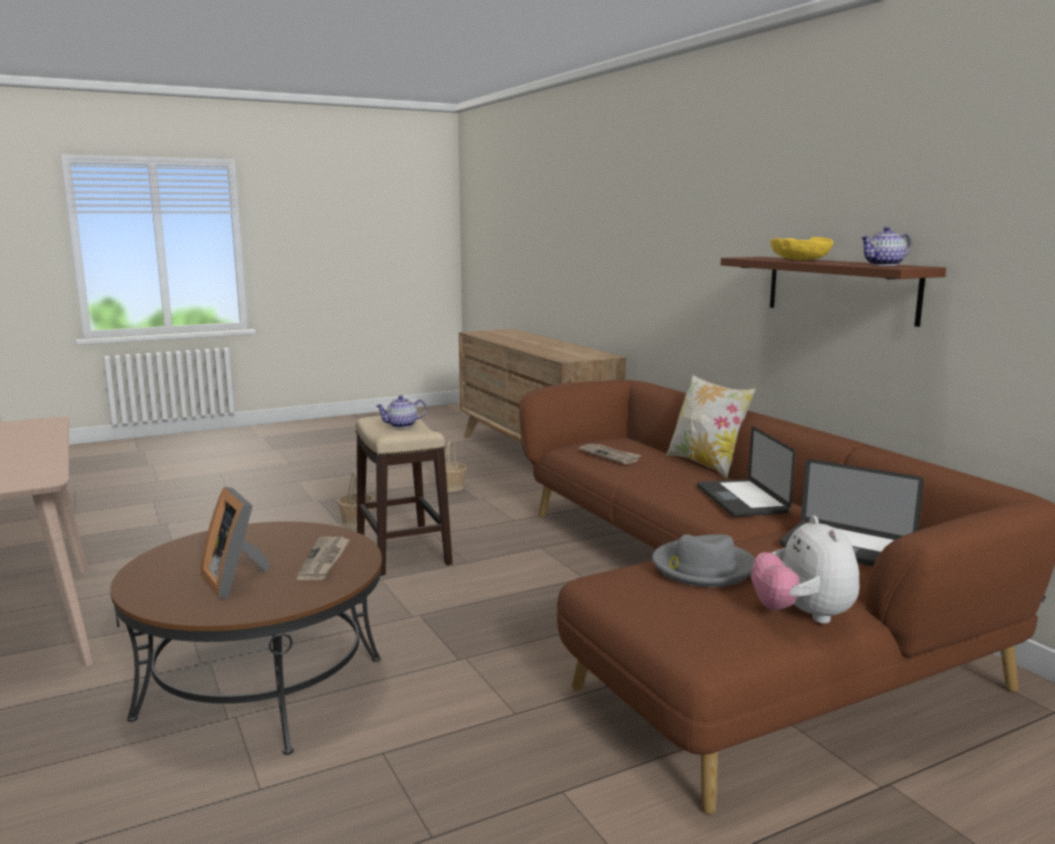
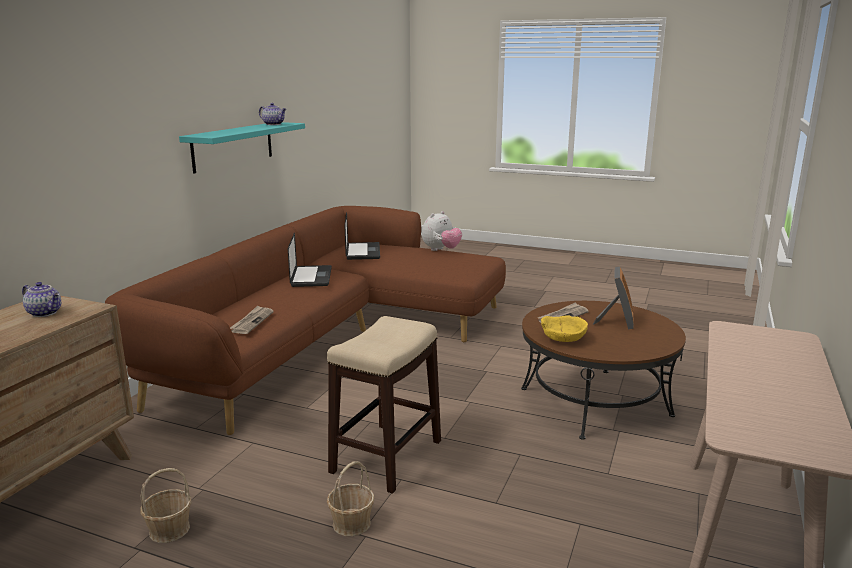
camera: 130 degrees left, 5 degrees up
teapot [376,395,427,428] -> teapot moved to [22,282,61,317]
grey hat [652,534,755,587] -> none
pillow [666,375,756,479] -> none
laptop [697,426,795,517] -> laptop turned 45 degrees counterclockwise [288,233,332,287]
brown shelf [721,257,946,327] -> turquoise shelf [179,122,305,174]
yellow bowl [770,237,834,260] -> yellow bowl moved to [541,315,588,342]

